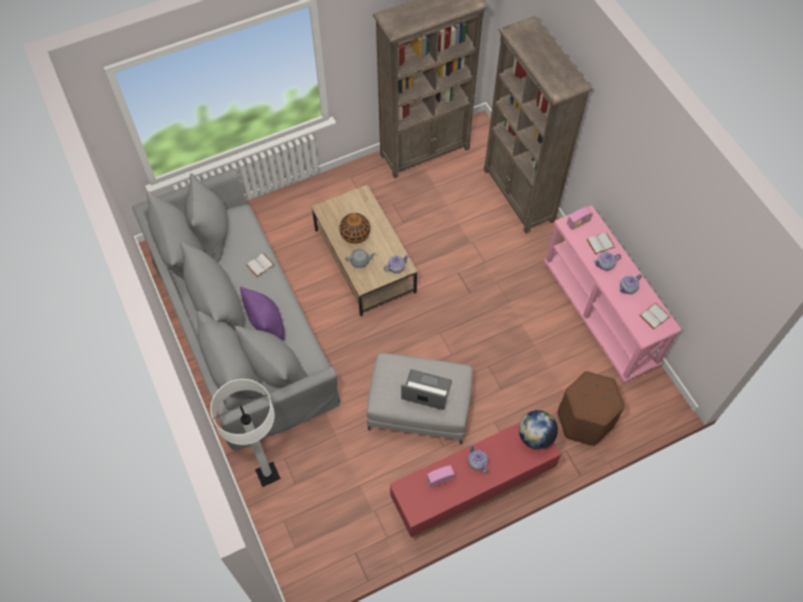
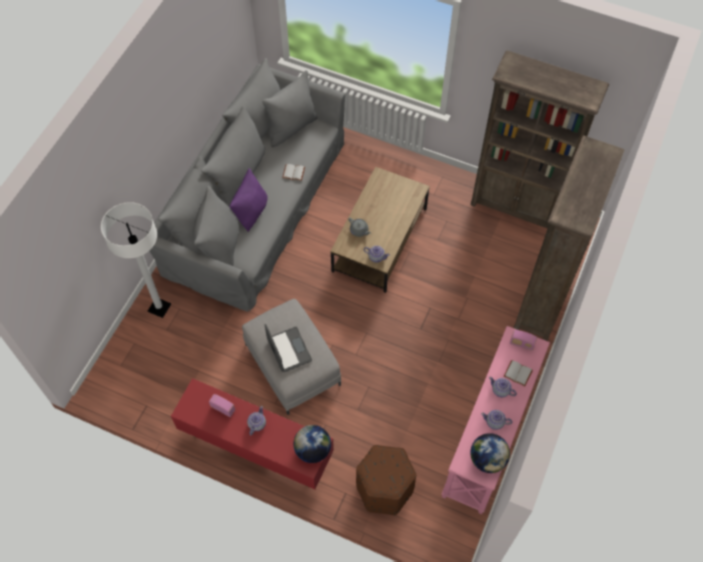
camera: 50 degrees right, 0 degrees up
vase [339,213,370,244] -> none
white book [639,303,670,329] -> globe [470,433,510,473]

